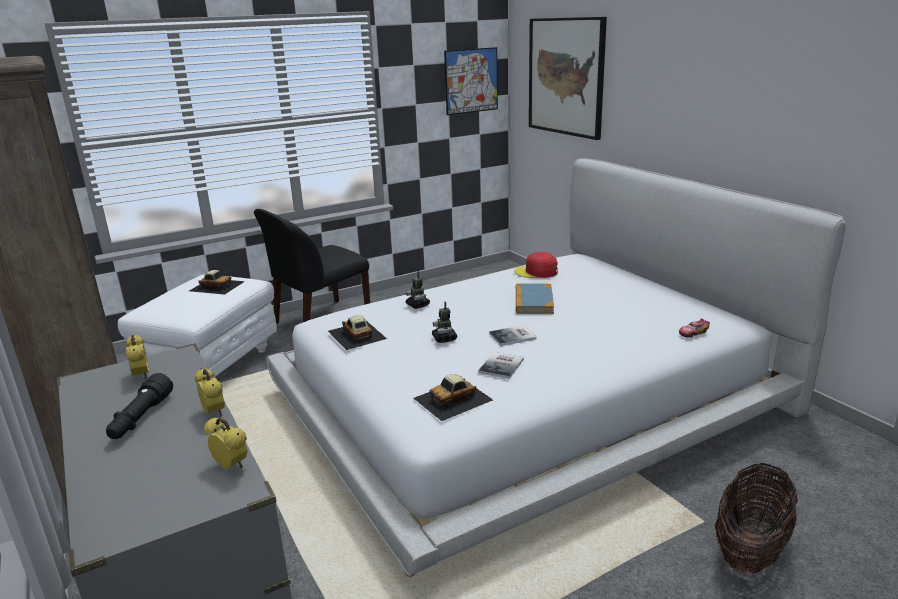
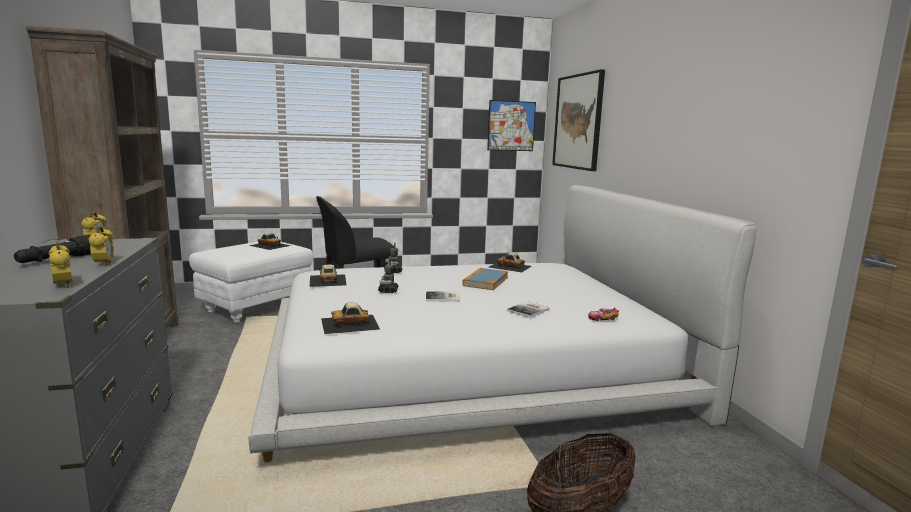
camera: 15 degrees right, 10 degrees down
book [478,352,524,379] -> book moved to [507,301,550,318]
red cap [514,252,558,278] -> toy car [489,252,532,272]

